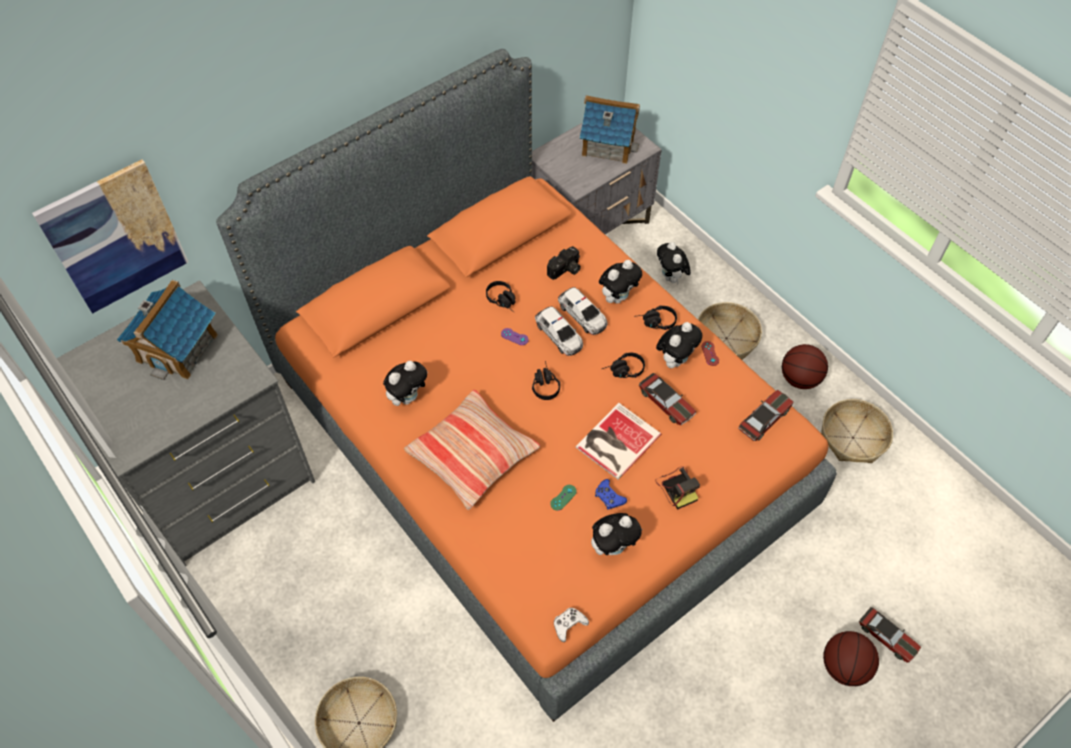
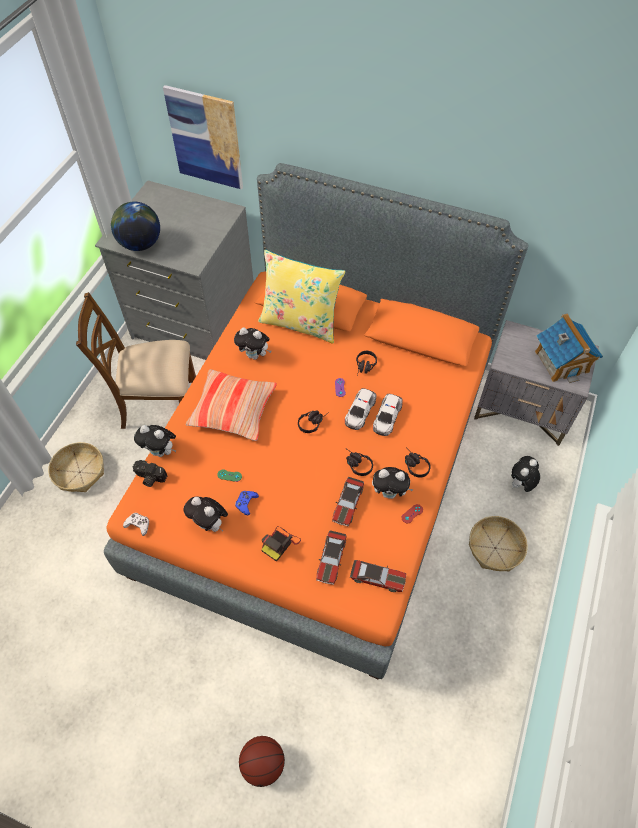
camera: 60 degrees right, 0 degrees up
toy house [117,280,218,380] -> none
camera [547,246,581,280] -> camera moved to [133,460,167,487]
book [576,403,661,480] -> none
plush toy [599,260,642,303] -> plush toy moved to [134,425,176,457]
basketball [782,344,828,389] -> none
basket [821,399,893,463] -> none
toy car [859,607,921,663] -> toy car moved to [316,530,346,585]
none -> brown chair [76,292,196,429]
none -> globe [111,201,160,251]
none -> yellow pillow [258,250,346,344]

